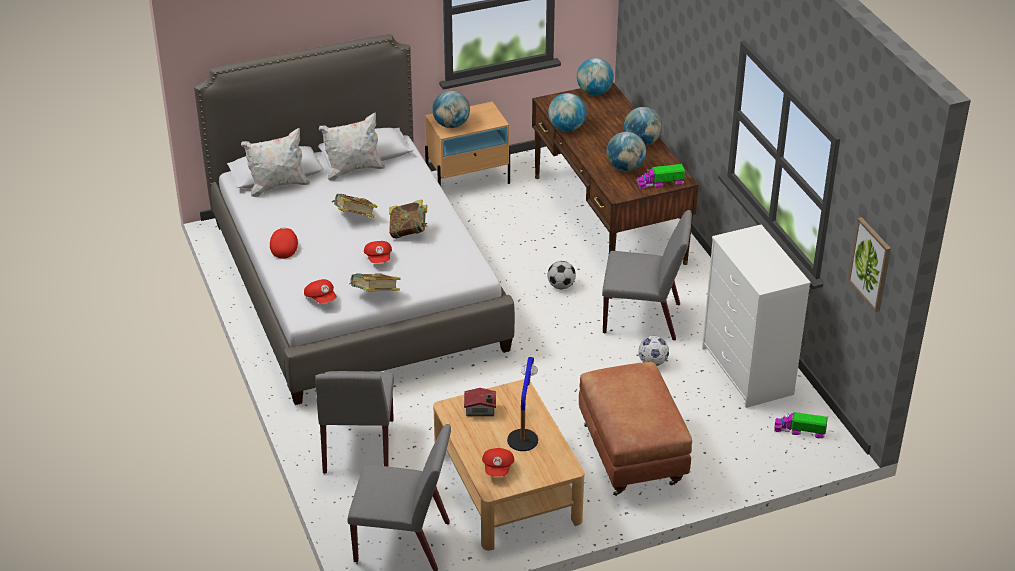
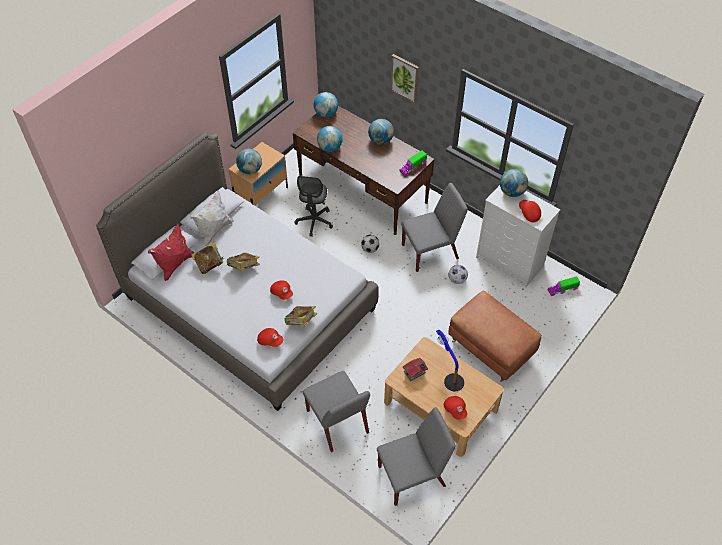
camera: 30 degrees left, 15 degrees up
white pillow [241,128,310,197] -> red pillow [148,223,195,281]
red cap [270,228,298,259] -> red cap moved to [519,200,541,222]
book [389,199,428,238] -> book moved to [191,243,224,274]
globe [606,132,646,171] -> globe moved to [500,169,528,197]
picture [848,217,891,312] -> picture moved to [390,54,419,103]
none -> grey office chair [294,176,333,236]

